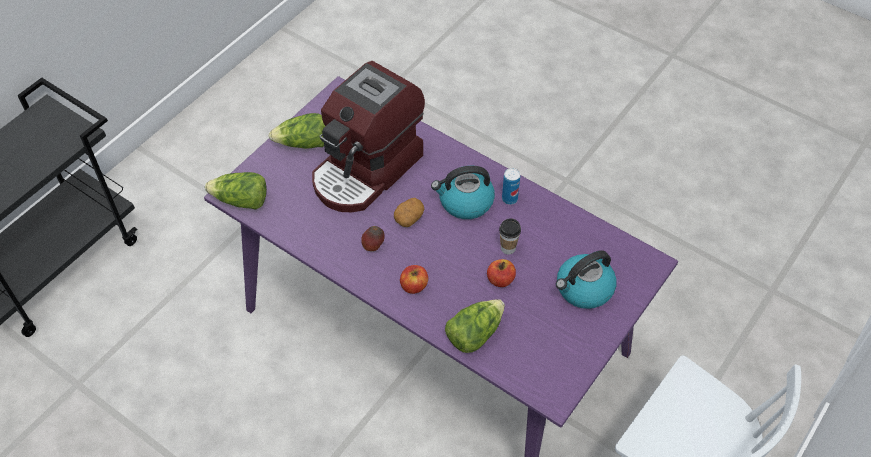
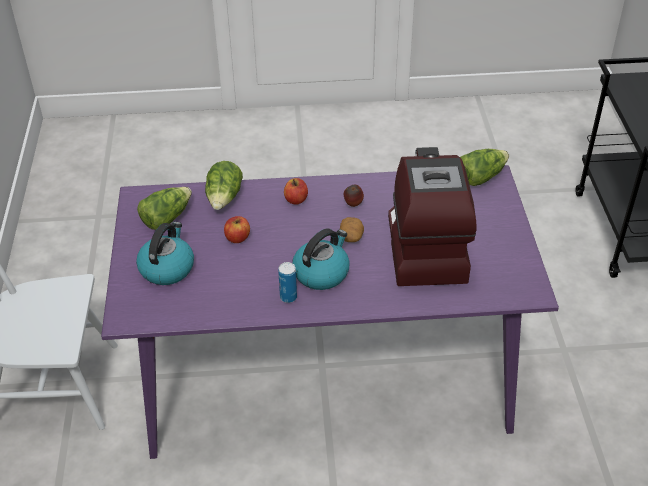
camera: 140 degrees right, 10 degrees down
lettuce [269,113,325,149] -> lettuce moved to [137,187,192,230]
cup [499,218,521,254] -> none

